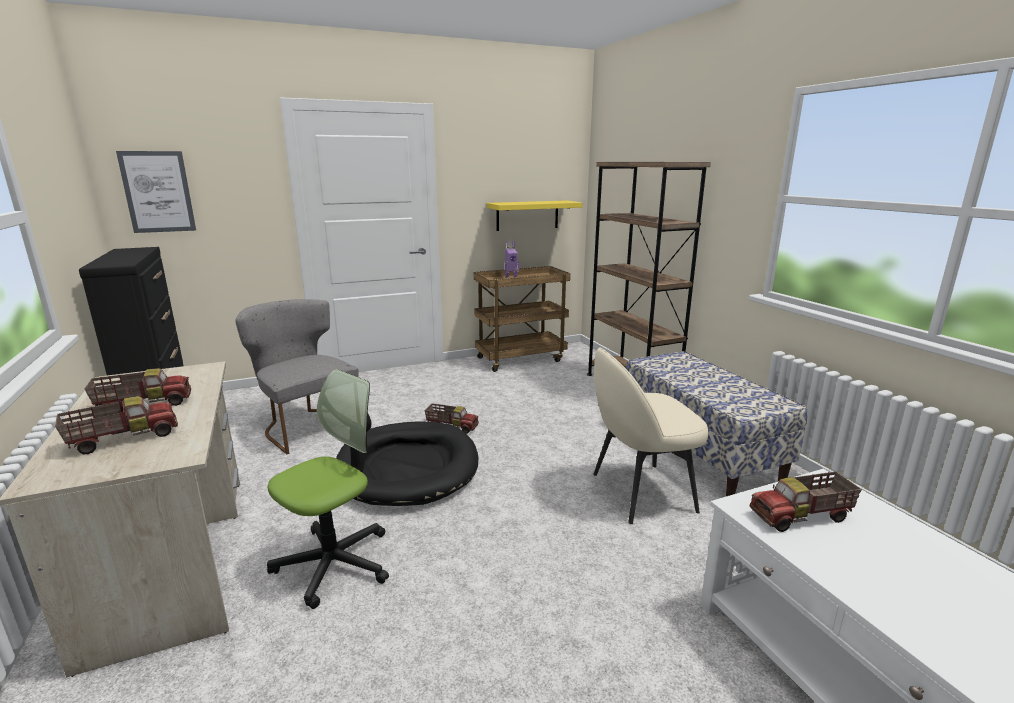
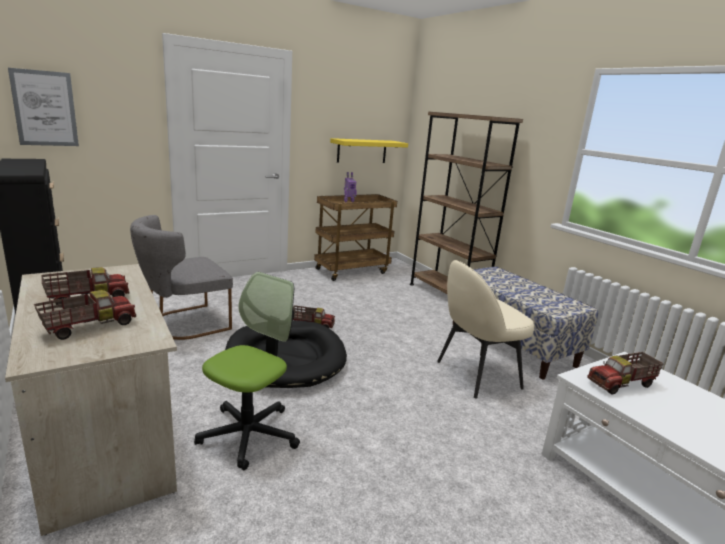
camera: 10 degrees left, 0 degrees up
grey chair [235,299,359,454] -> grey chair turned 75 degrees counterclockwise [130,215,233,340]

